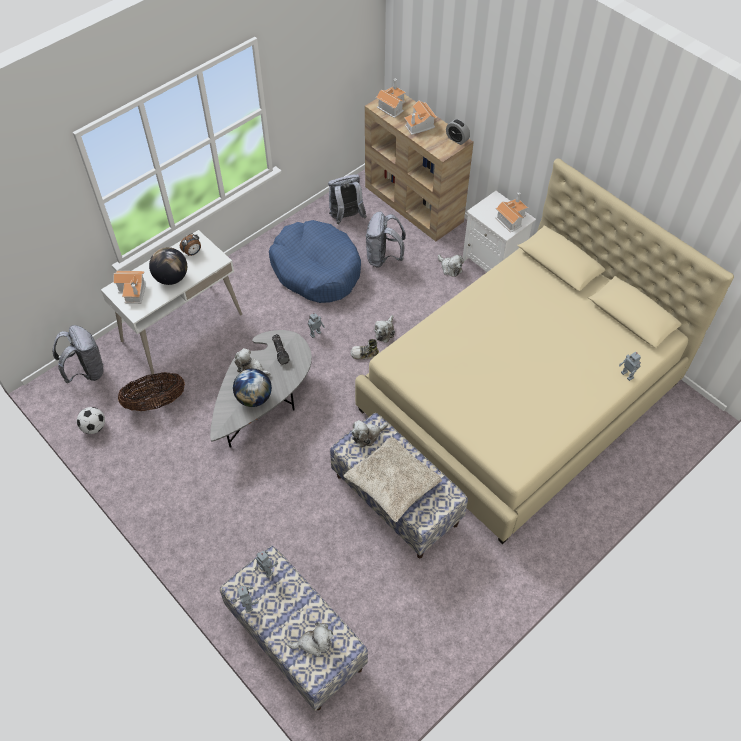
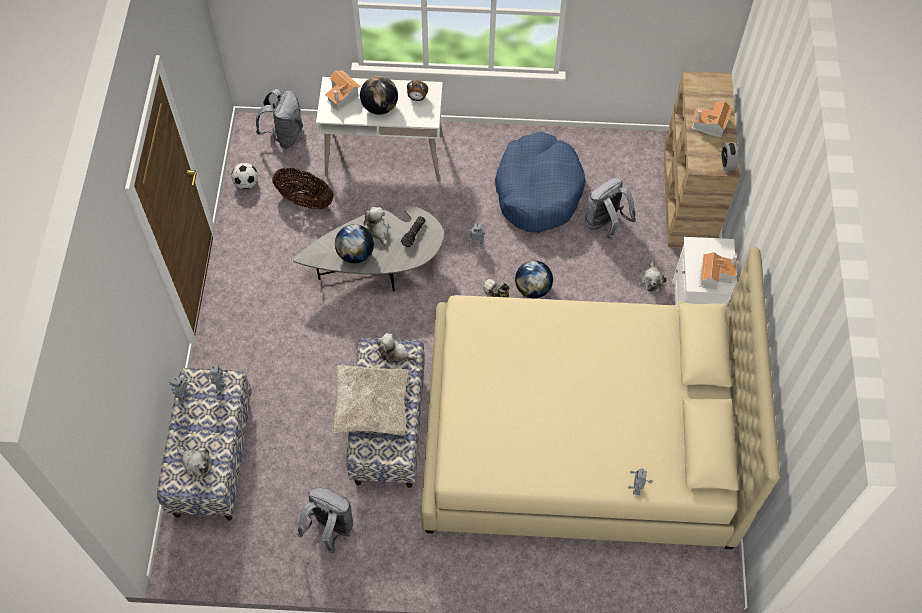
camera: 45 degrees right, 5 degrees up
grey backpack [328,174,367,224] -> grey backpack moved to [297,488,353,554]
plush toy [374,315,395,343] -> globe [515,261,553,298]
toy house [376,78,406,118] -> none

